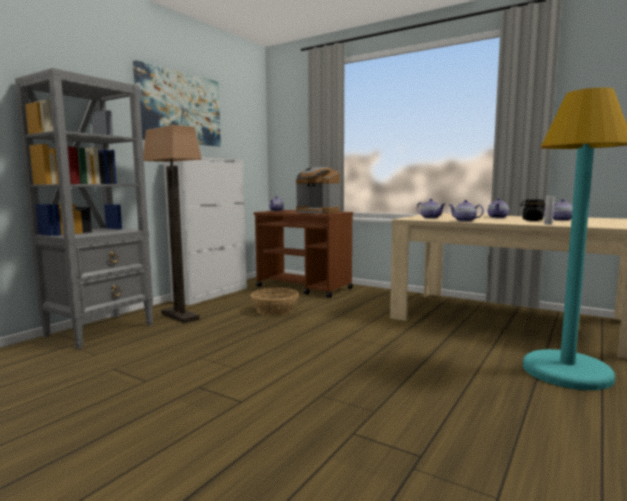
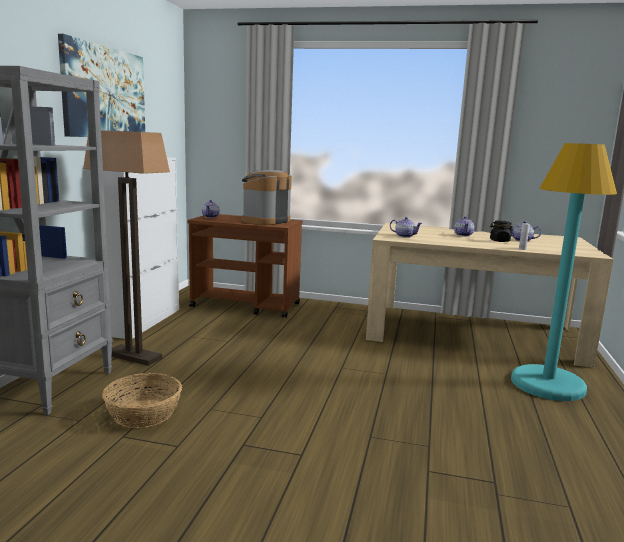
camera: 20 degrees left, 5 degrees up
basket [251,287,299,315] -> basket moved to [102,373,182,428]
coffee machine [296,167,340,214] -> coffee machine turned 105 degrees clockwise [242,170,292,225]
teapot [450,200,484,222] -> none

